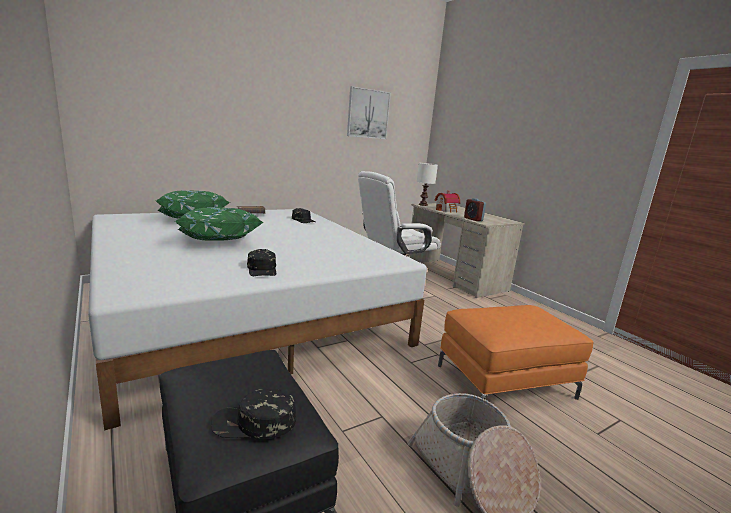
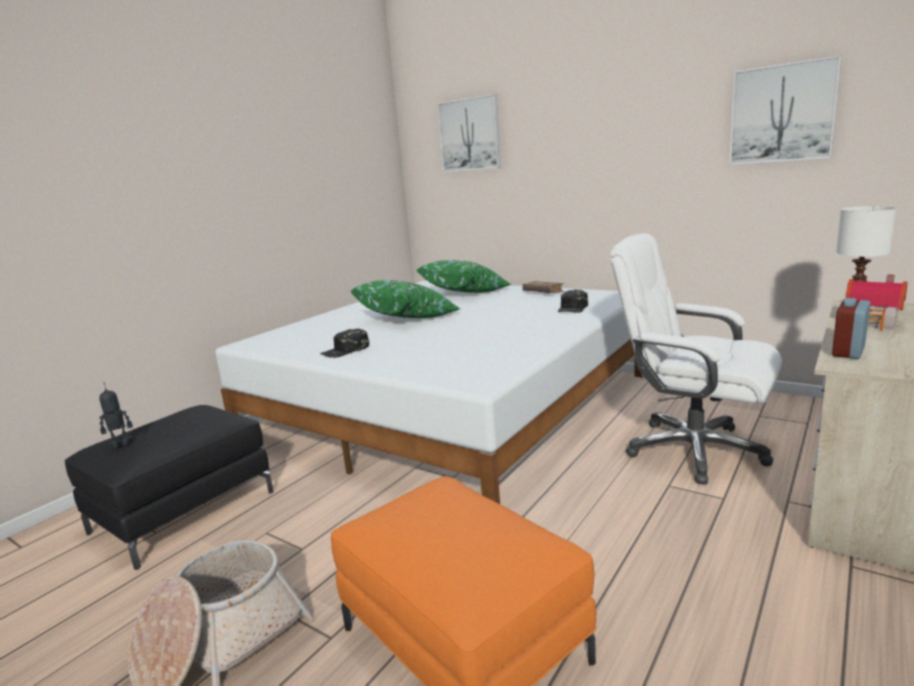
camera: 70 degrees right, 0 degrees up
black cap [211,389,296,439] -> toy robot [99,383,134,448]
none -> picture [437,94,501,172]

